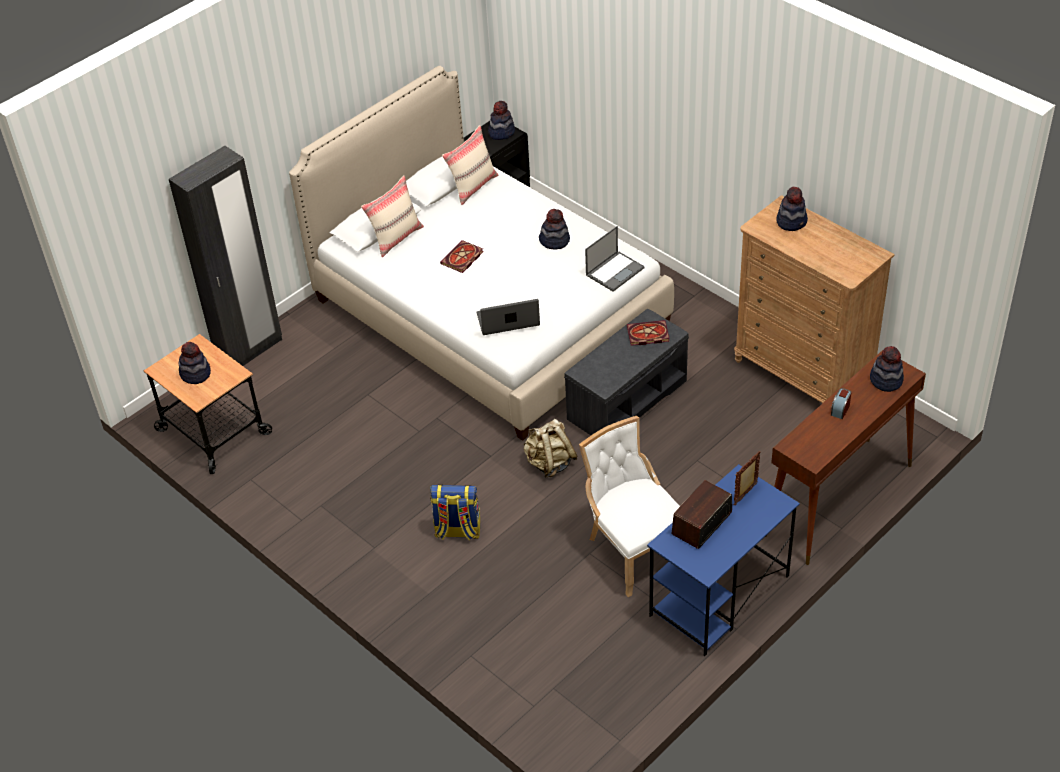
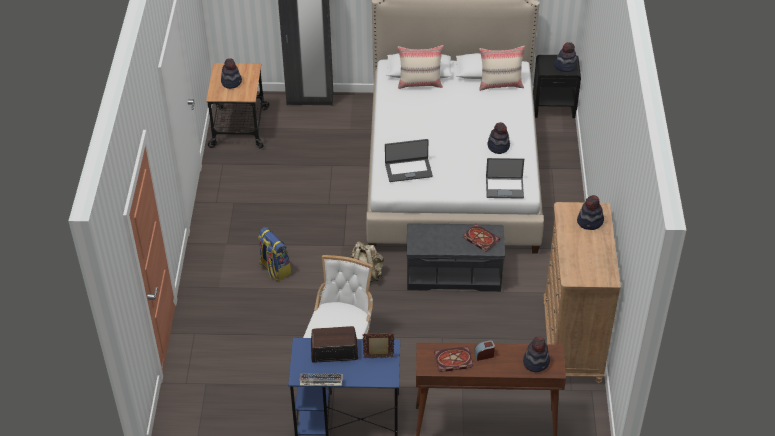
camera: 45 degrees right, 0 degrees up
book [440,240,484,273] -> book moved to [434,346,473,372]
laptop [477,299,540,335] -> laptop turned 135 degrees clockwise [385,139,433,182]
none -> keyboard [299,373,343,386]

